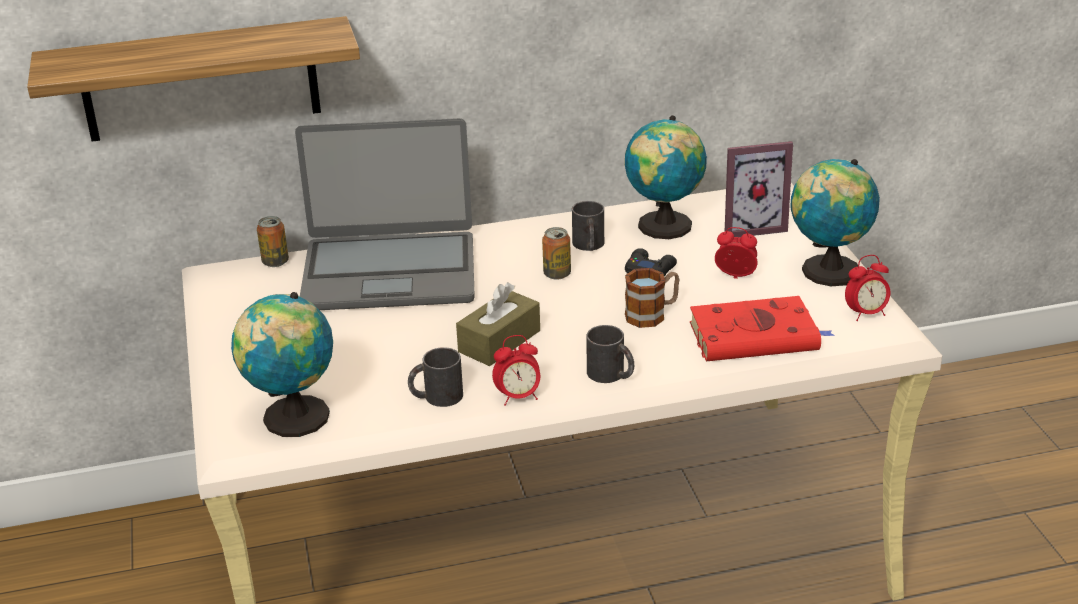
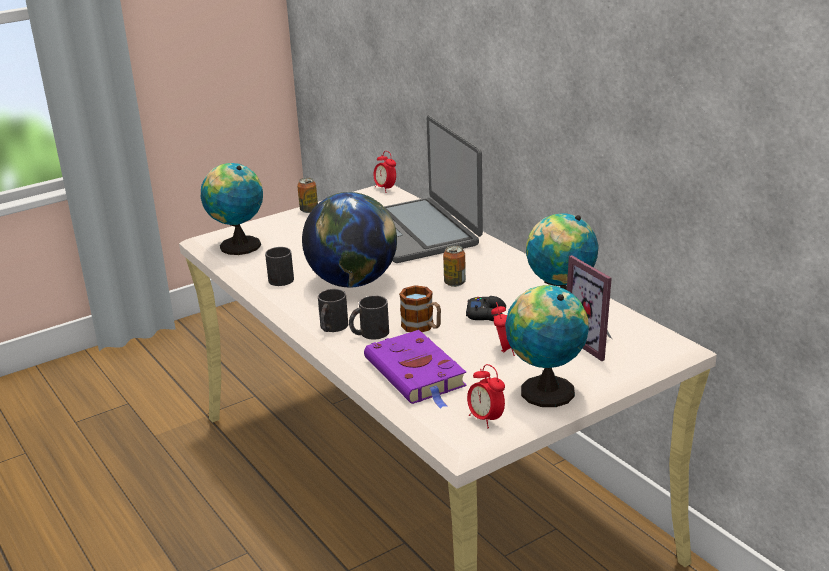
camera: 70 degrees right, 5 degrees down
shelf [27,16,360,142] -> none
can [257,216,289,267] -> can moved to [297,178,318,213]
brown tissue box [456,282,540,366] -> globe [302,192,397,288]
alarm clock [492,335,540,406] -> alarm clock moved to [374,151,396,193]
black mug [572,201,604,251] -> black mug moved to [349,295,389,340]
red book [690,296,834,362] -> purple book [364,330,467,409]

